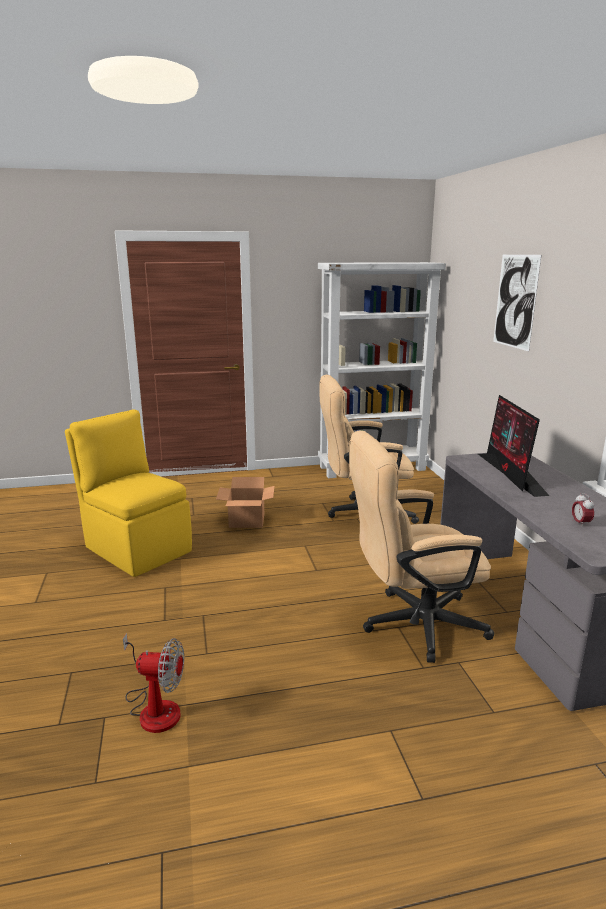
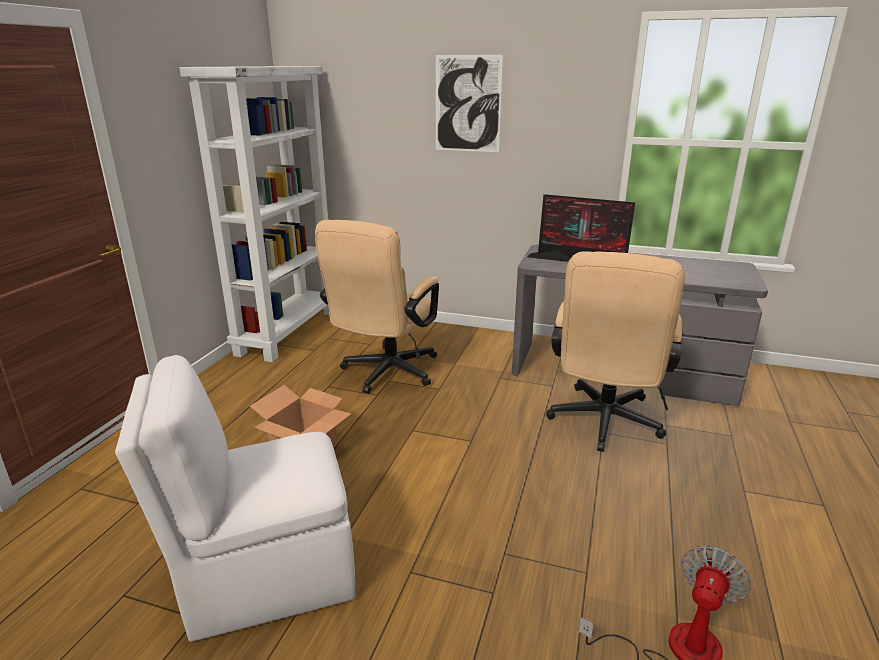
camera: 60 degrees left, 5 degrees up
yellow chair [65,410,192,577] -> white chair [115,355,355,642]
alarm clock [572,493,594,526] -> none

